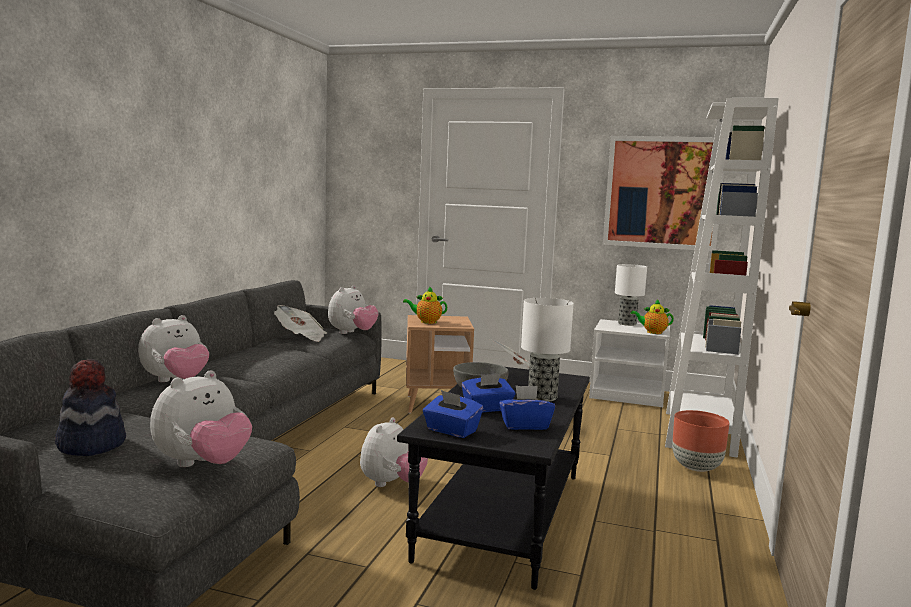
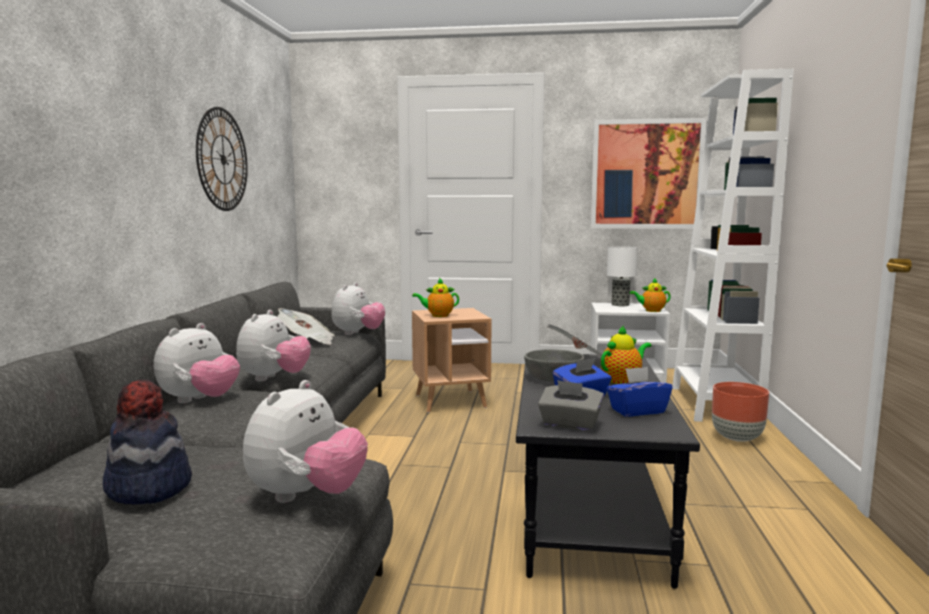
camera: 10 degrees left, 0 degrees up
plush toy [360,418,428,487] -> plush toy moved to [236,310,311,381]
blue tissue box [423,390,483,438] -> grey tissue box [538,380,604,431]
table lamp [521,298,574,402] -> teapot [601,325,652,384]
none -> wall clock [196,107,248,211]

